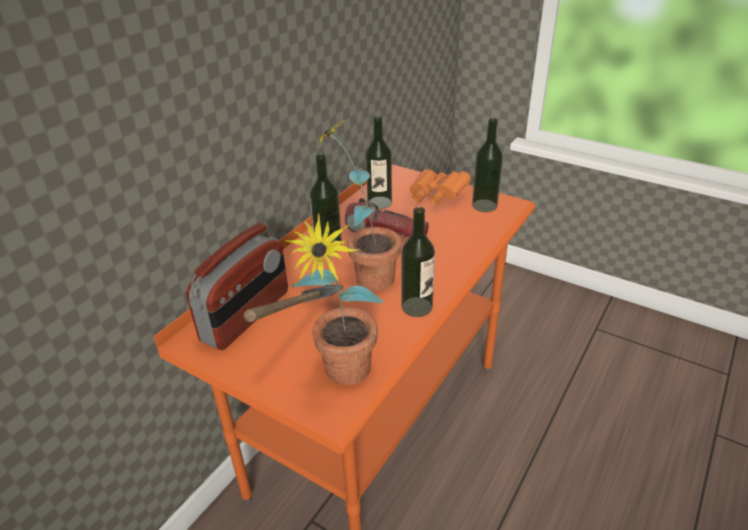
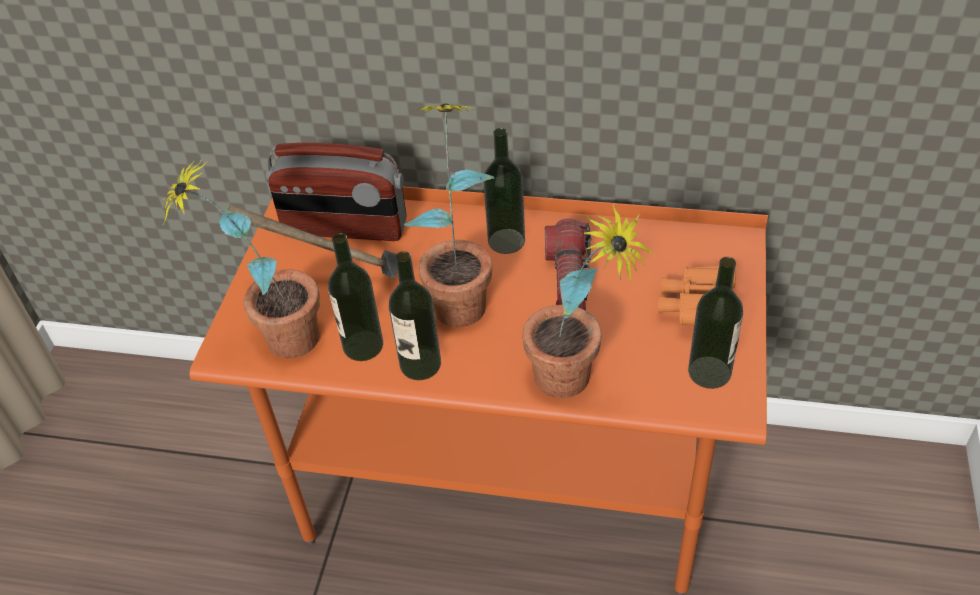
camera: 70 degrees right, 10 degrees up
bottle [366,116,392,209] -> bottle moved to [328,233,383,361]
none -> potted plant [522,204,653,398]

